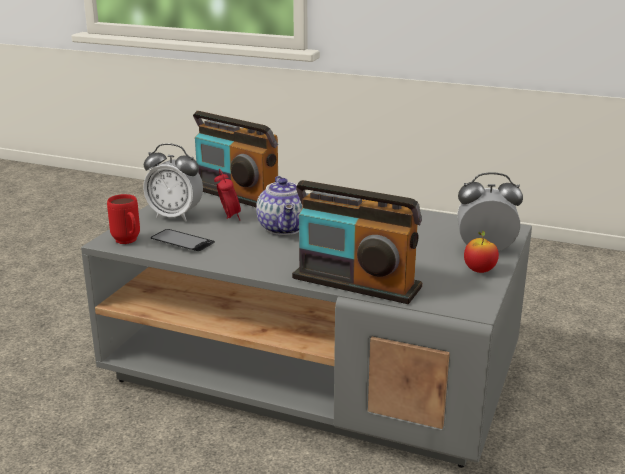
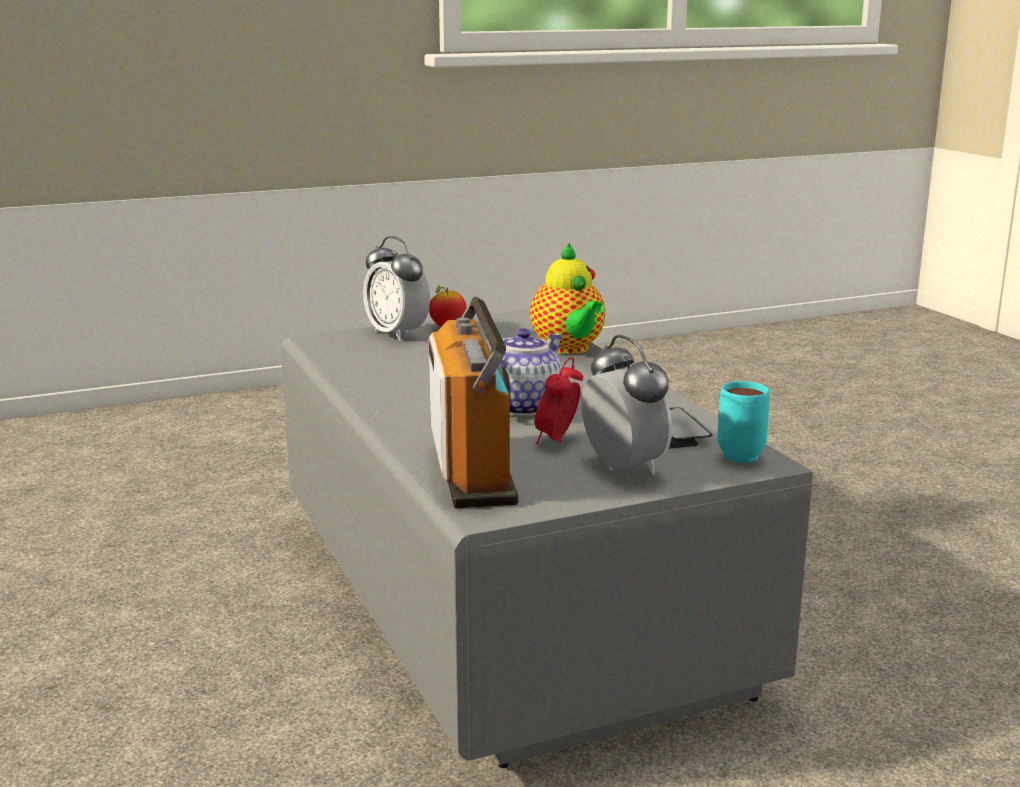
camera: 135 degrees left, 5 degrees down
red mug [107,194,140,244] -> turquoise mug [717,381,770,463]
radio [292,180,422,304] -> teapot [530,243,605,354]

